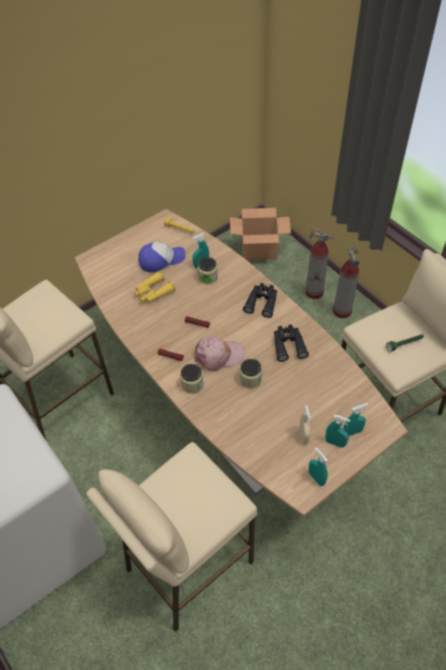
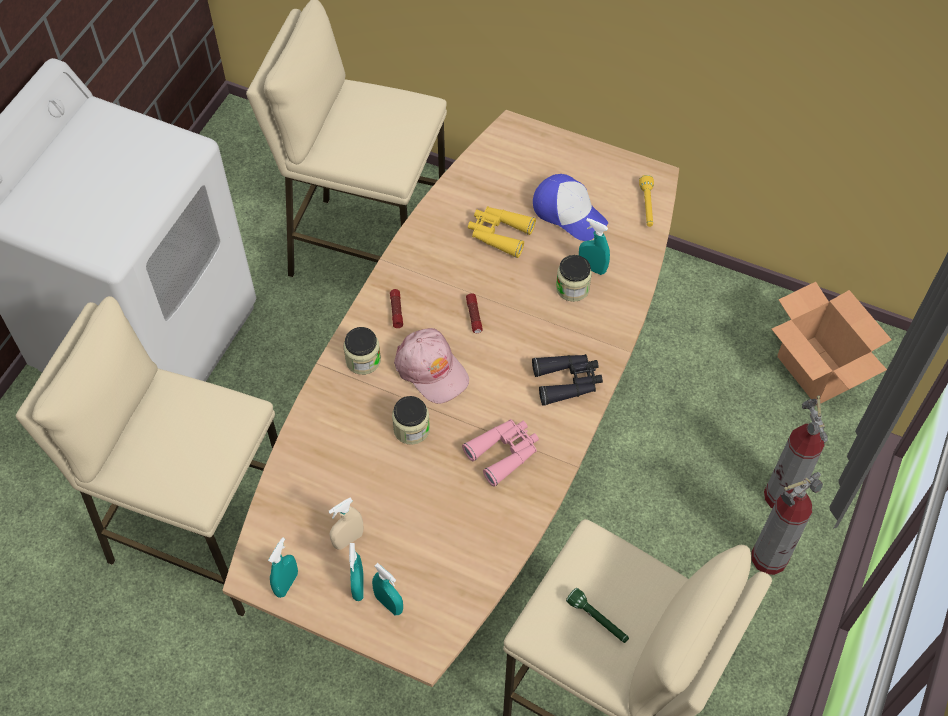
camera: 60 degrees right, 5 degrees up
black binoculars [274,324,309,362] -> pink binoculars [462,419,539,487]

